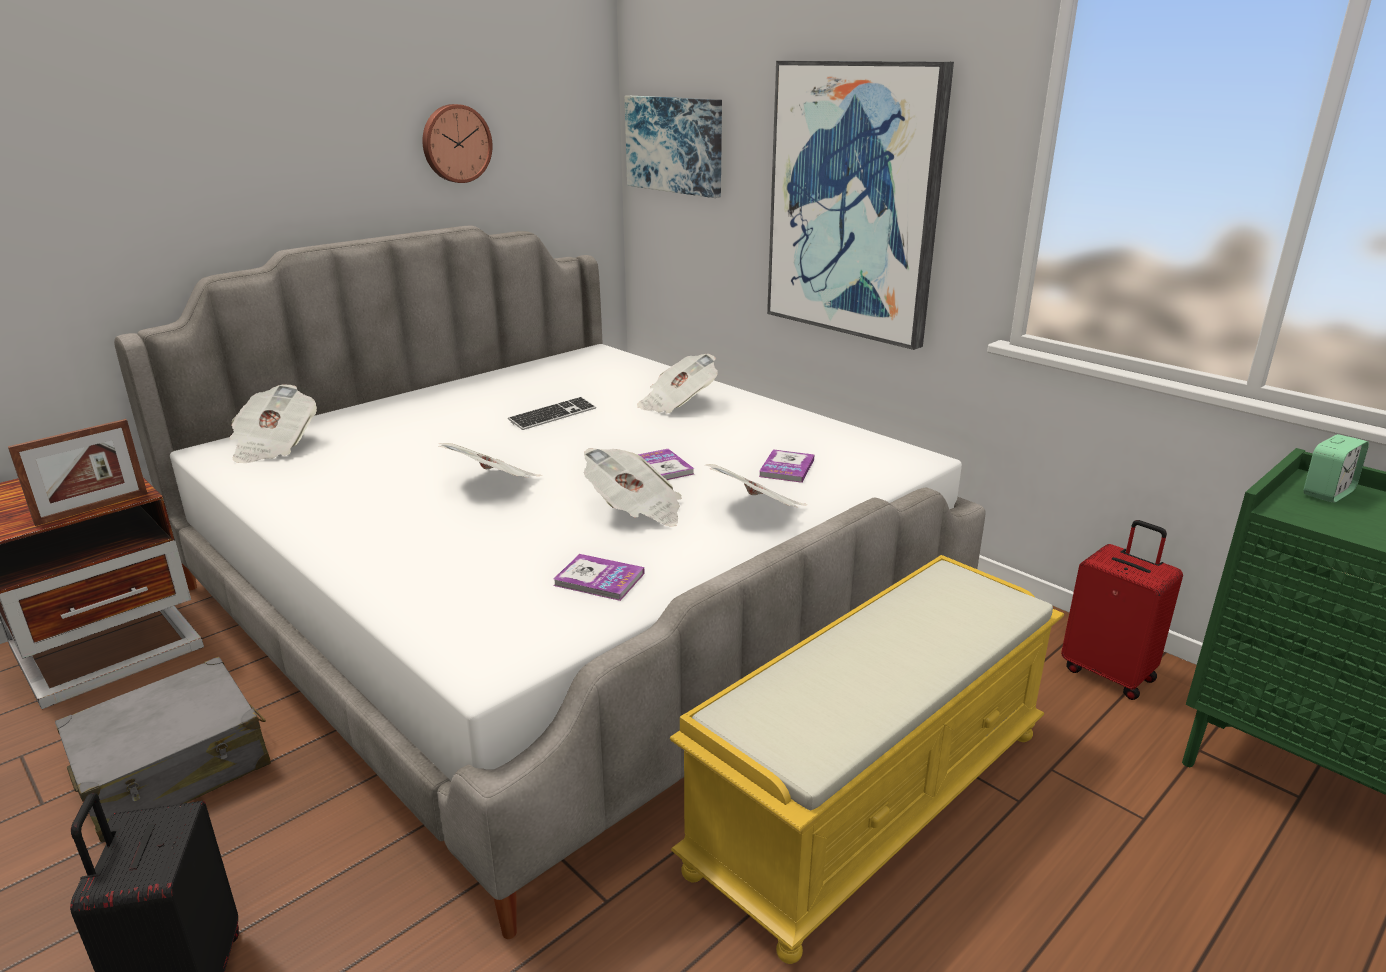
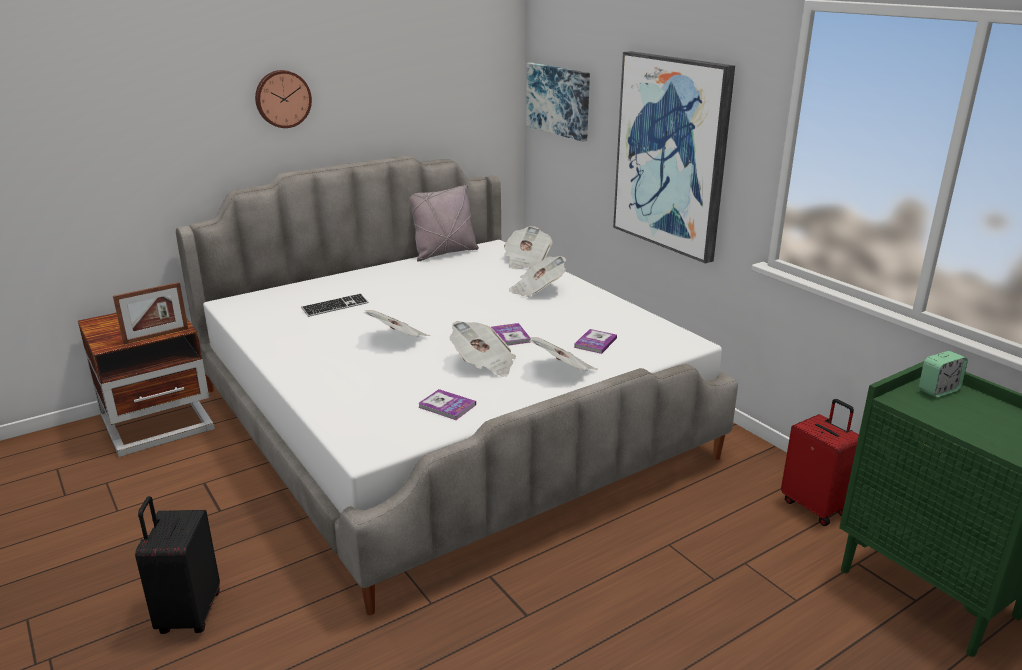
camera: 10 degrees right, 0 degrees up
grey suitcase [55,657,271,842] -> none
newspaper [230,384,317,463] -> newspaper moved to [504,226,553,269]
wall clock [422,104,493,183] -> wall clock moved to [255,70,312,128]
keyboard [508,397,596,430] -> keyboard moved to [301,293,369,317]
yellow bench [670,555,1064,964] -> none
none -> purple pillow [409,184,479,262]

